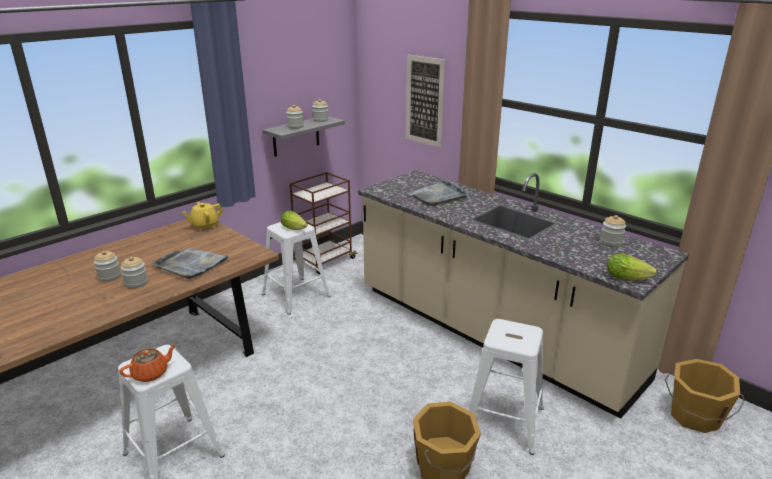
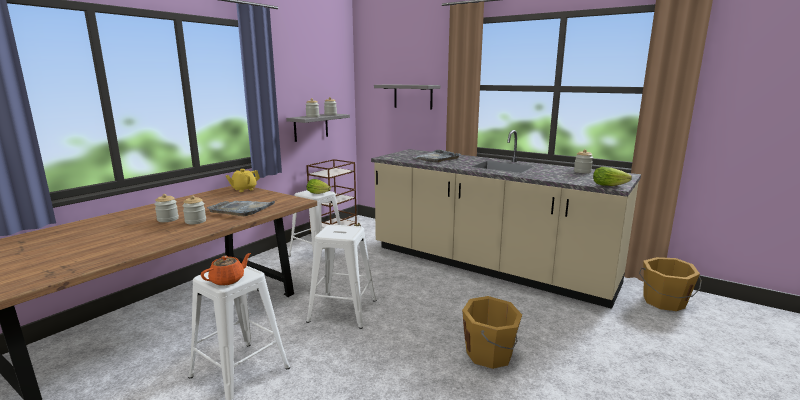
camera: 10 degrees left, 10 degrees down
picture [406,55,445,148] -> grey shelf [374,84,441,109]
white stool [469,319,544,455] -> white stool moved to [306,225,377,329]

